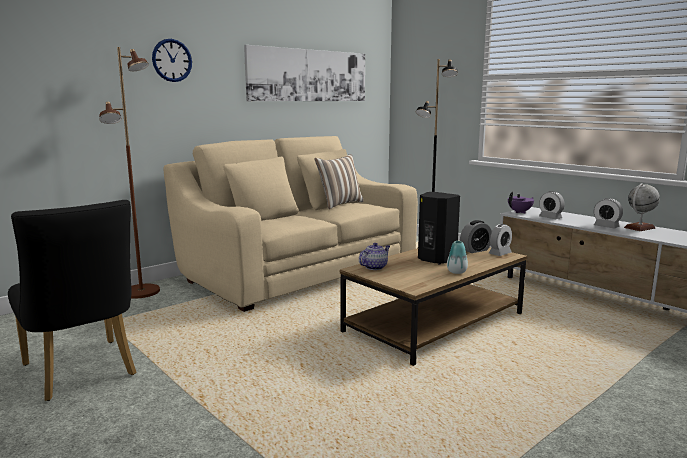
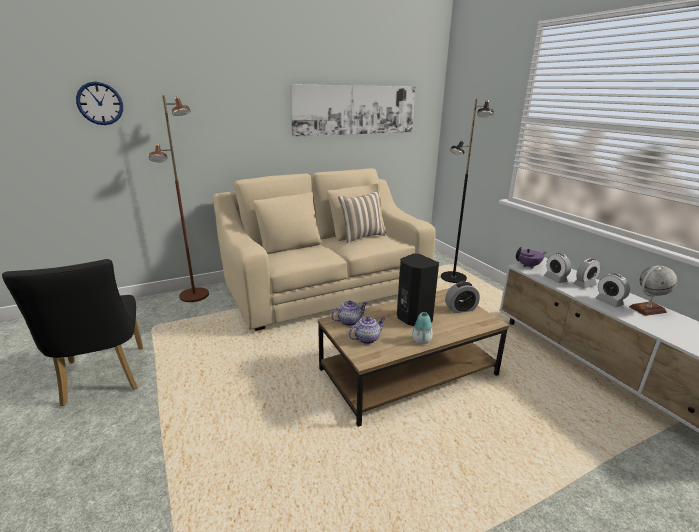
camera: 15 degrees right, 10 degrees up
wall clock [152,39,192,82] -> wall clock moved to [76,82,123,125]
alarm clock [489,224,512,256] -> alarm clock moved to [573,259,600,288]
none -> teapot [349,317,386,344]

